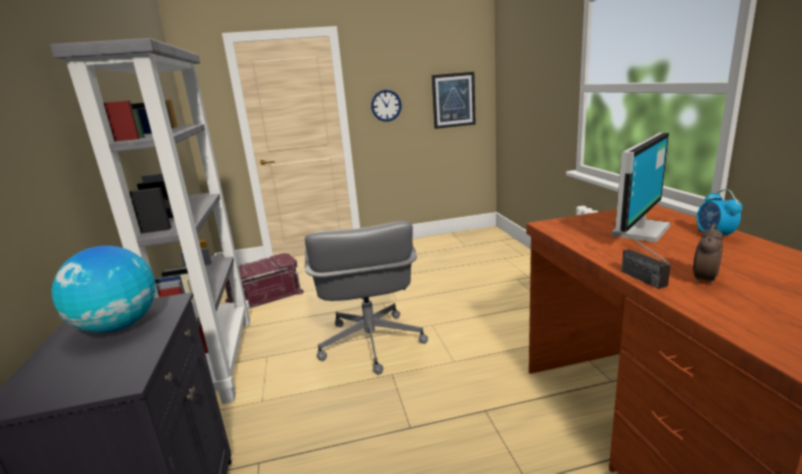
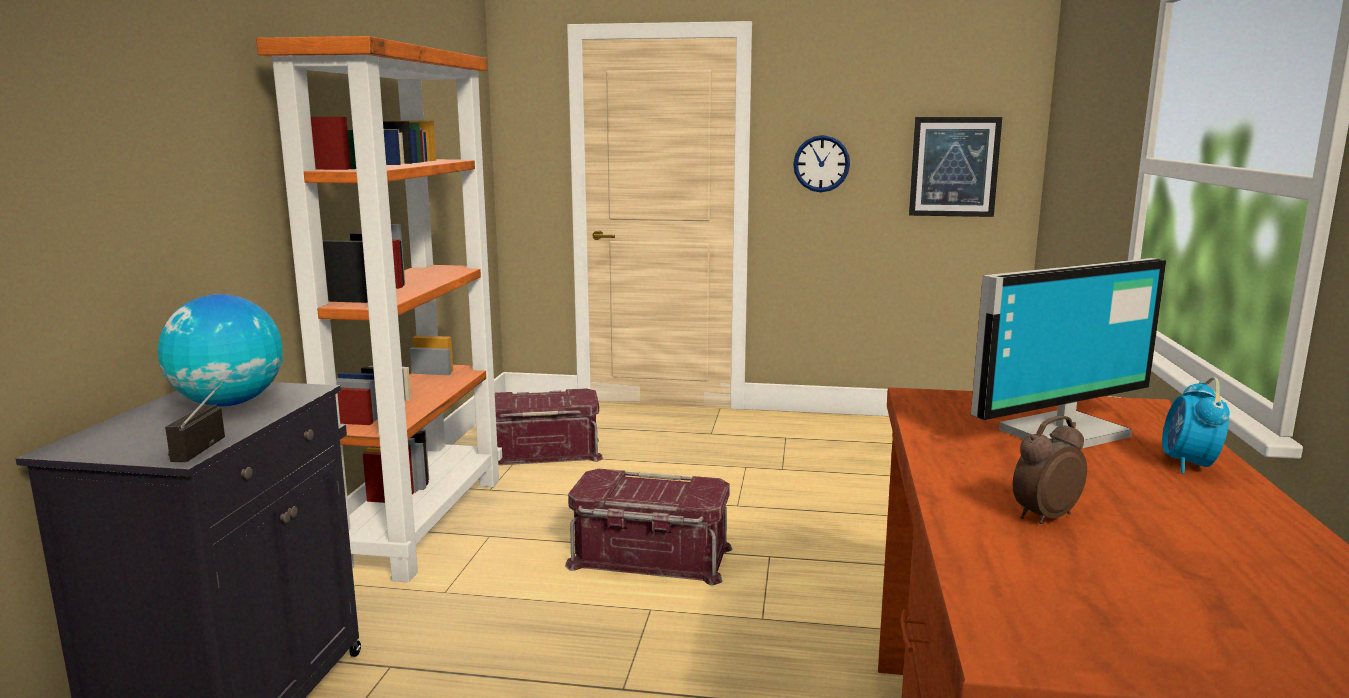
camera: 20 degrees right, 5 degrees down
grey bookcase [50,38,250,404] -> orange bookcase [256,36,502,582]
grey office chair [305,221,428,374] -> red storage box [565,469,733,586]
radio [613,225,671,289] -> radio moved to [165,368,235,462]

